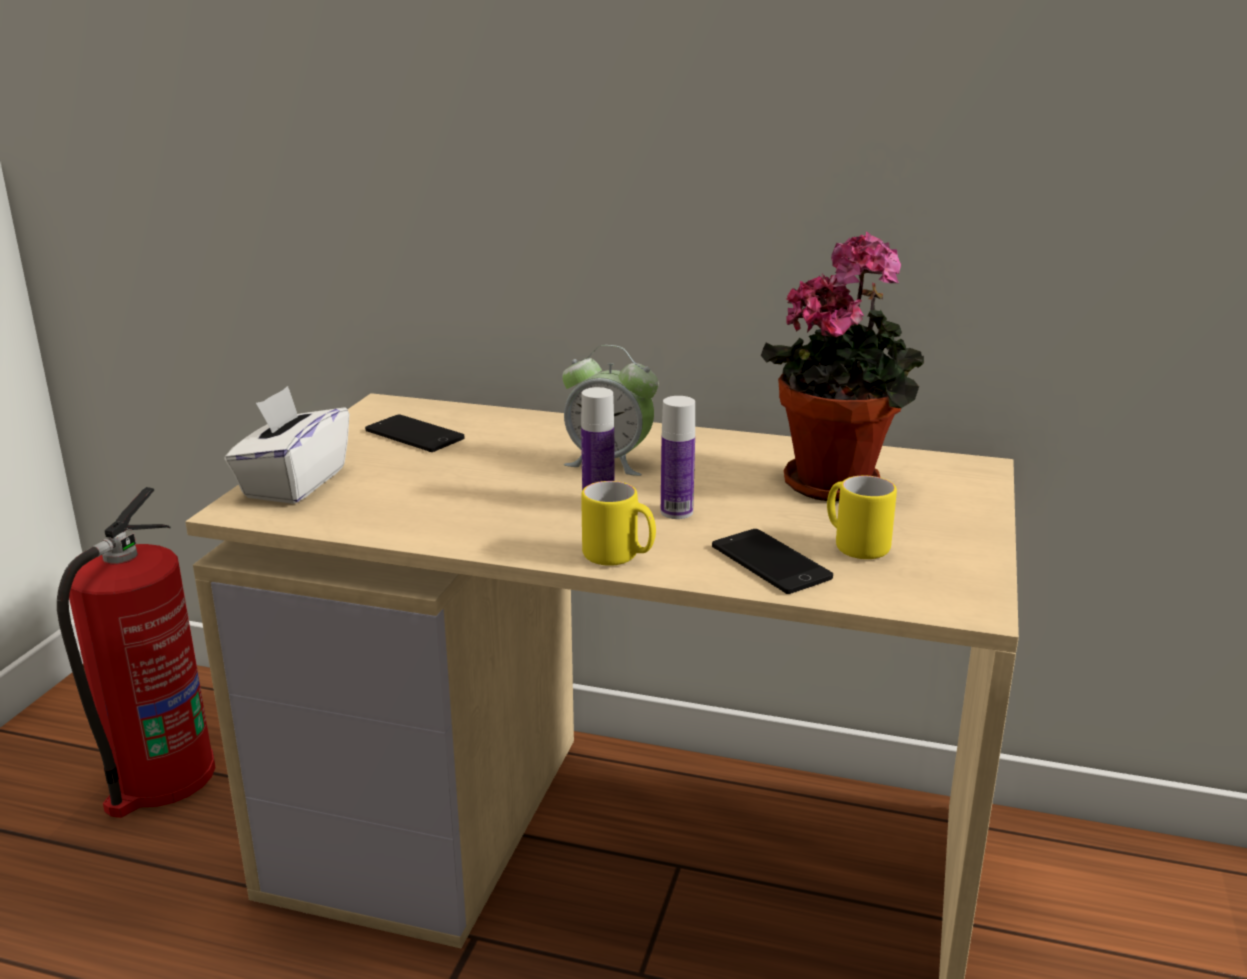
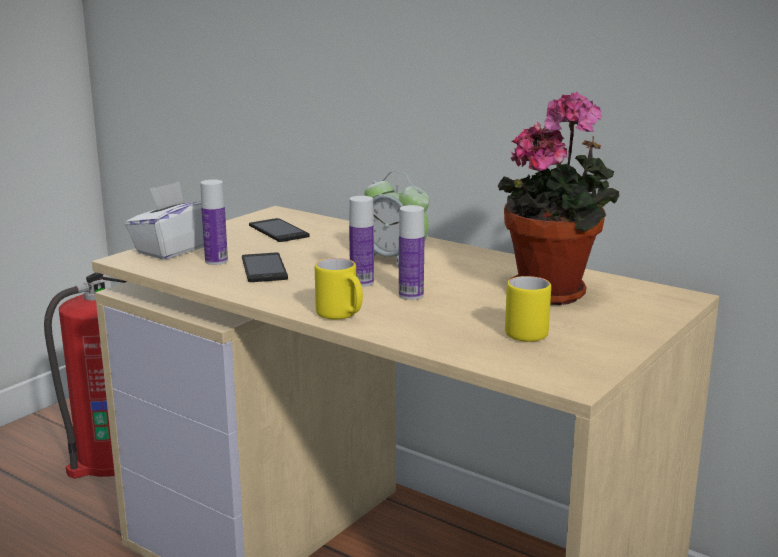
camera: 20 degrees right, 5 degrees down
phone [712,529,833,594] -> phone moved to [242,253,288,282]
none -> bottle [200,180,228,265]

